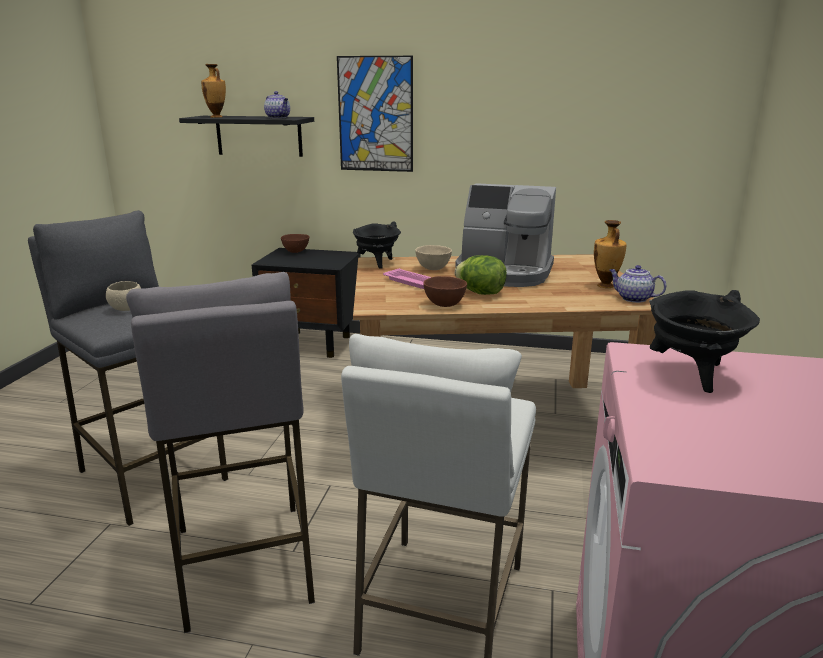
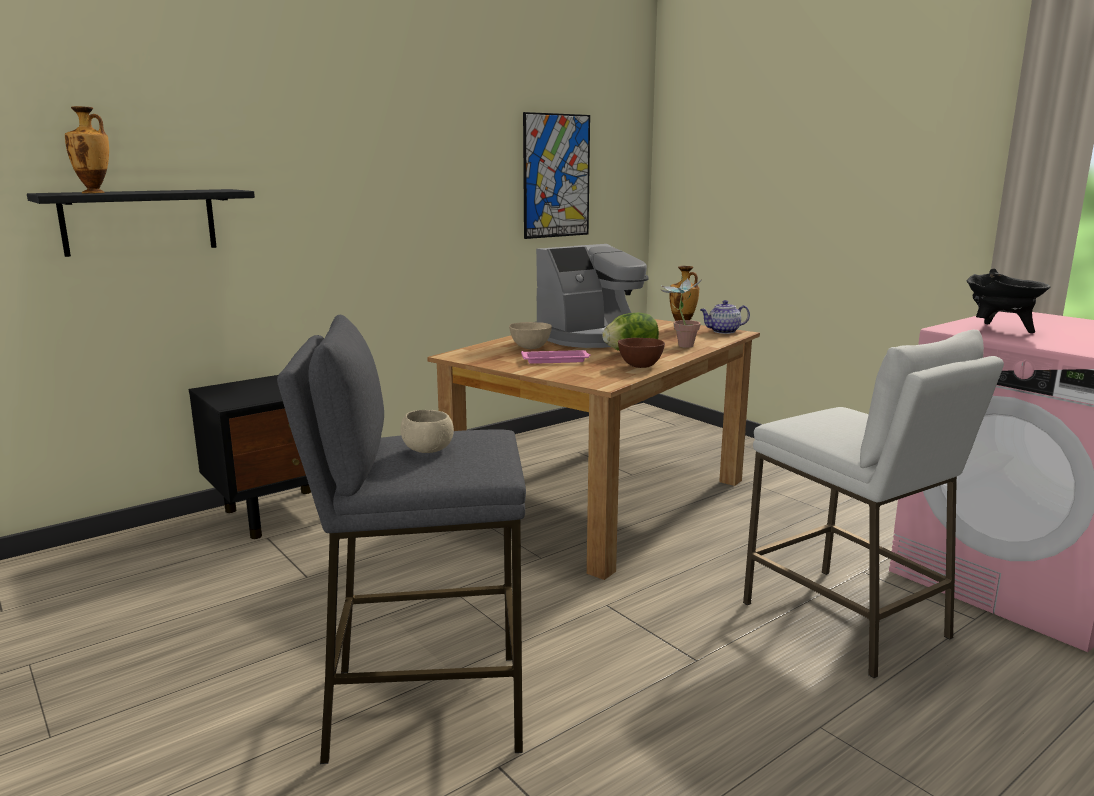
camera: 50 degrees left, 5 degrees down
grey stool [126,272,315,633] -> none
teapot [264,91,290,118] -> none
brown bowl [281,234,309,253] -> none
picture [337,56,413,172] -> picture moved to [523,112,590,239]
black cooking pot [353,221,401,269] -> none
none -> potted plant [660,277,703,348]

